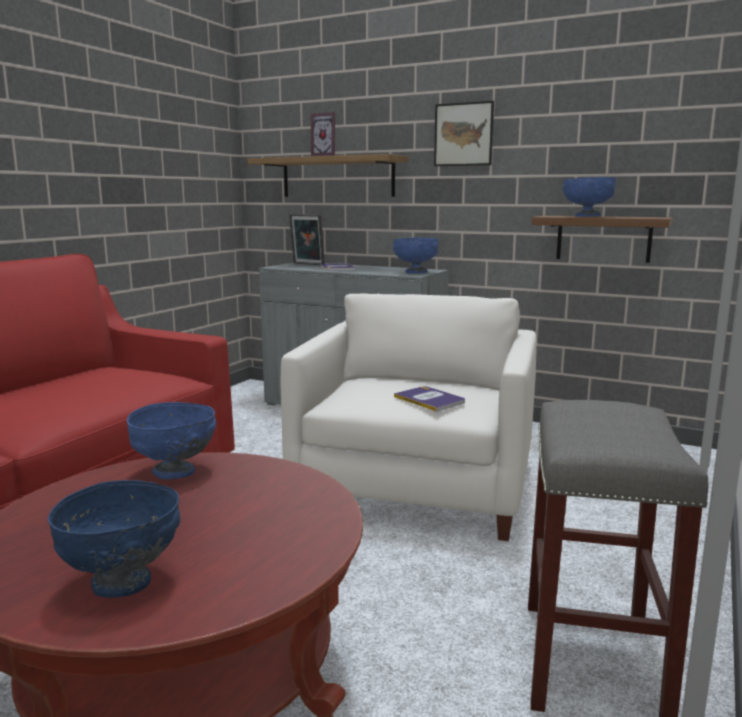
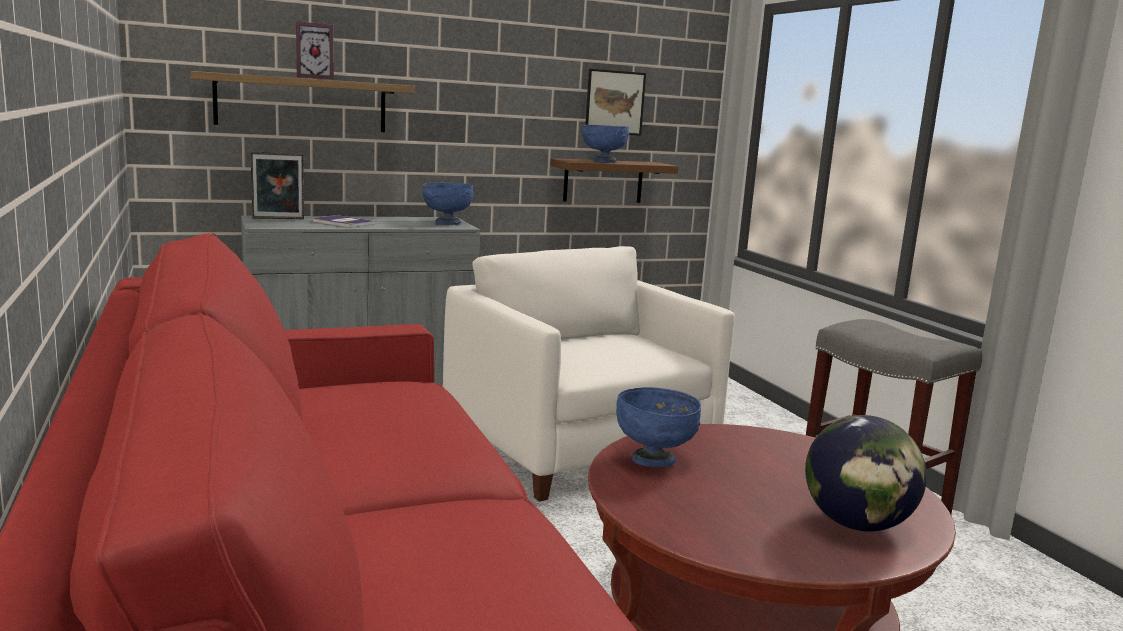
camera: 50 degrees left, 0 degrees up
blue bowl [48,480,180,598] -> globe [805,415,927,532]
book [394,386,465,412] -> none
picture [434,101,494,166] -> picture moved to [585,69,646,136]

